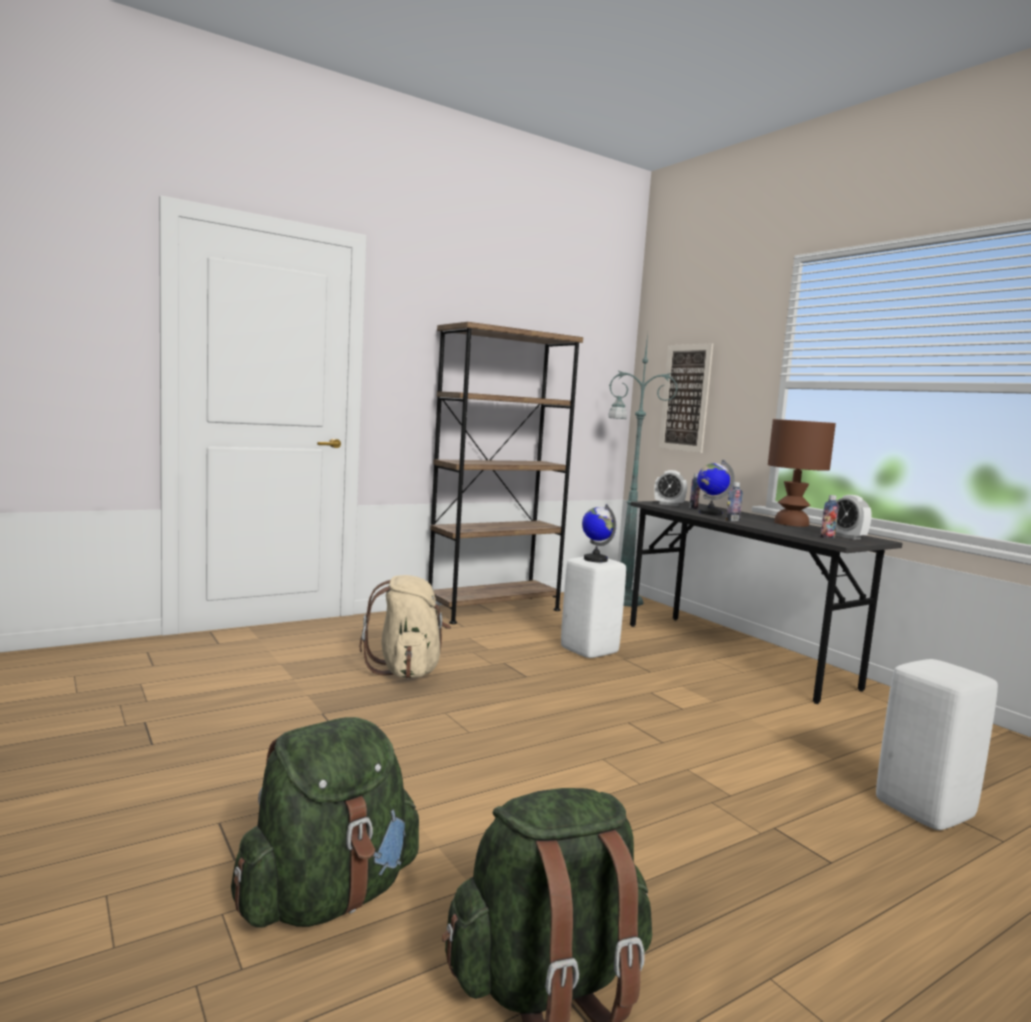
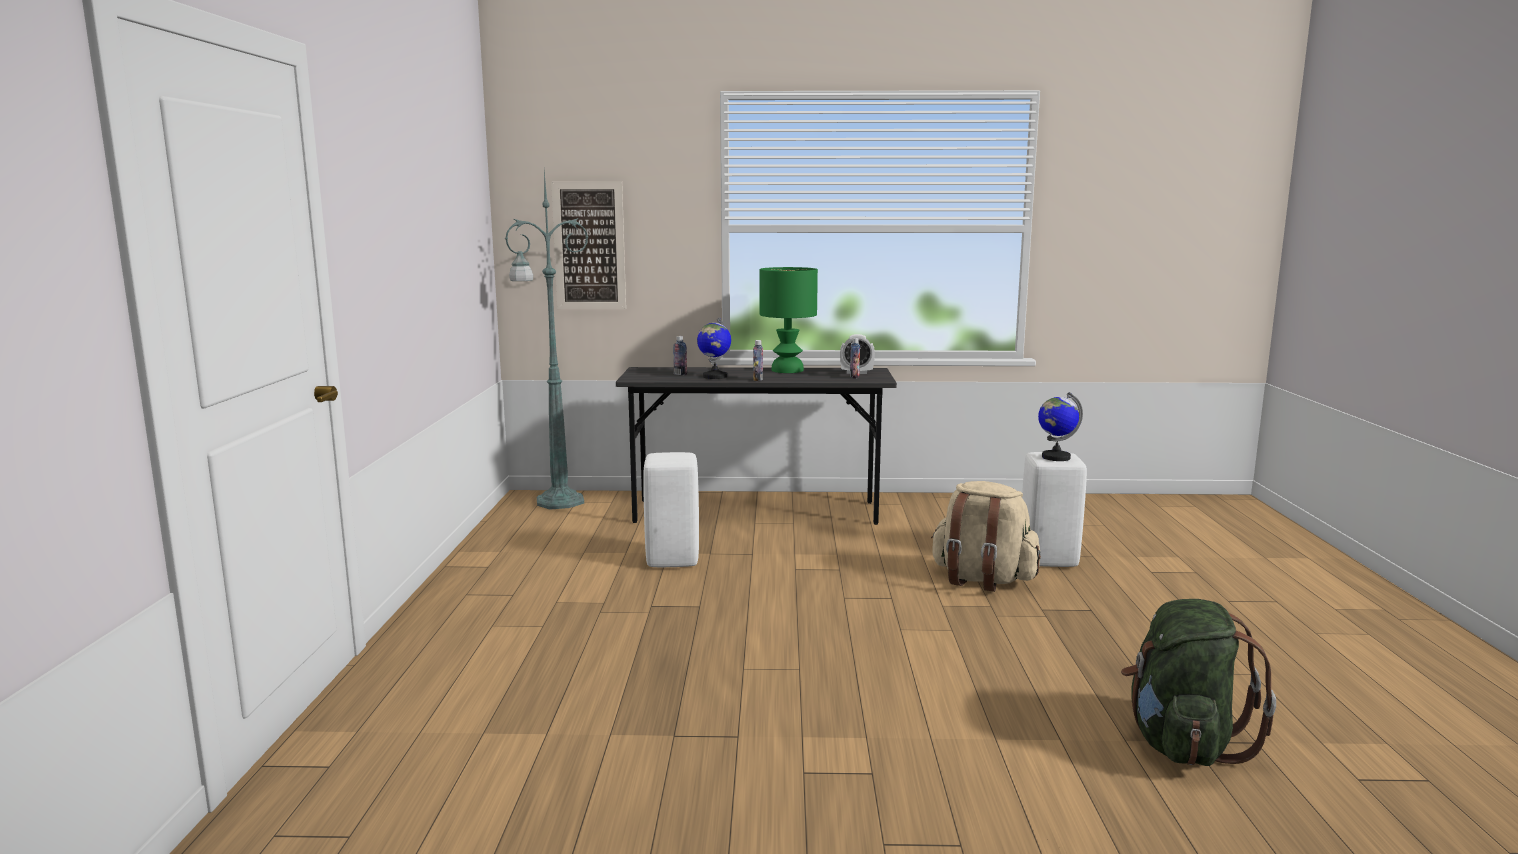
camera: 55 degrees left, 5 degrees up
green backpack [231,717,419,928] -> none
beige backpack [360,575,451,679] -> beige backpack moved to [931,481,1041,592]
brown bookcase [428,322,583,624] -> none
globe [582,504,616,563] -> globe moved to [1038,392,1083,461]
alarm clock [654,470,687,506] -> none
brown table lamp [768,419,836,527] -> green table lamp [760,267,818,373]

